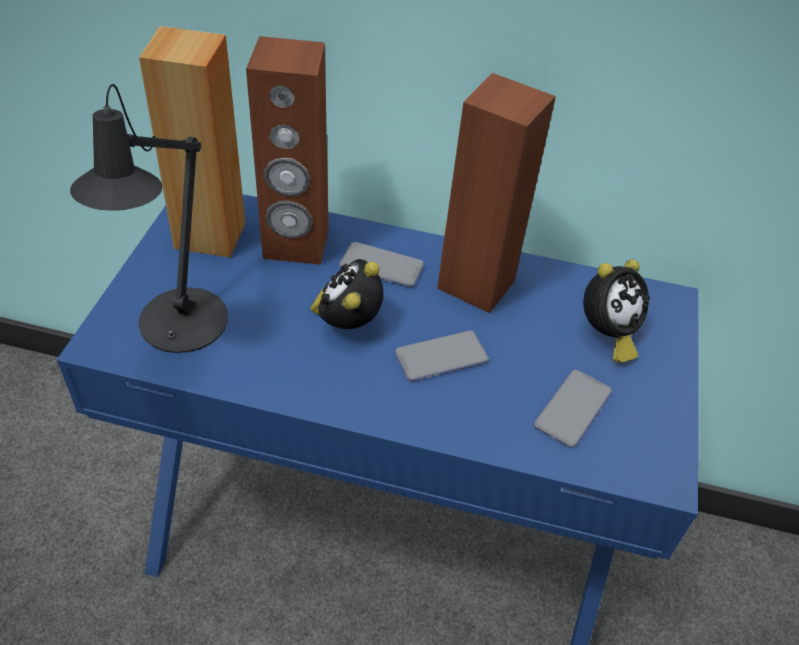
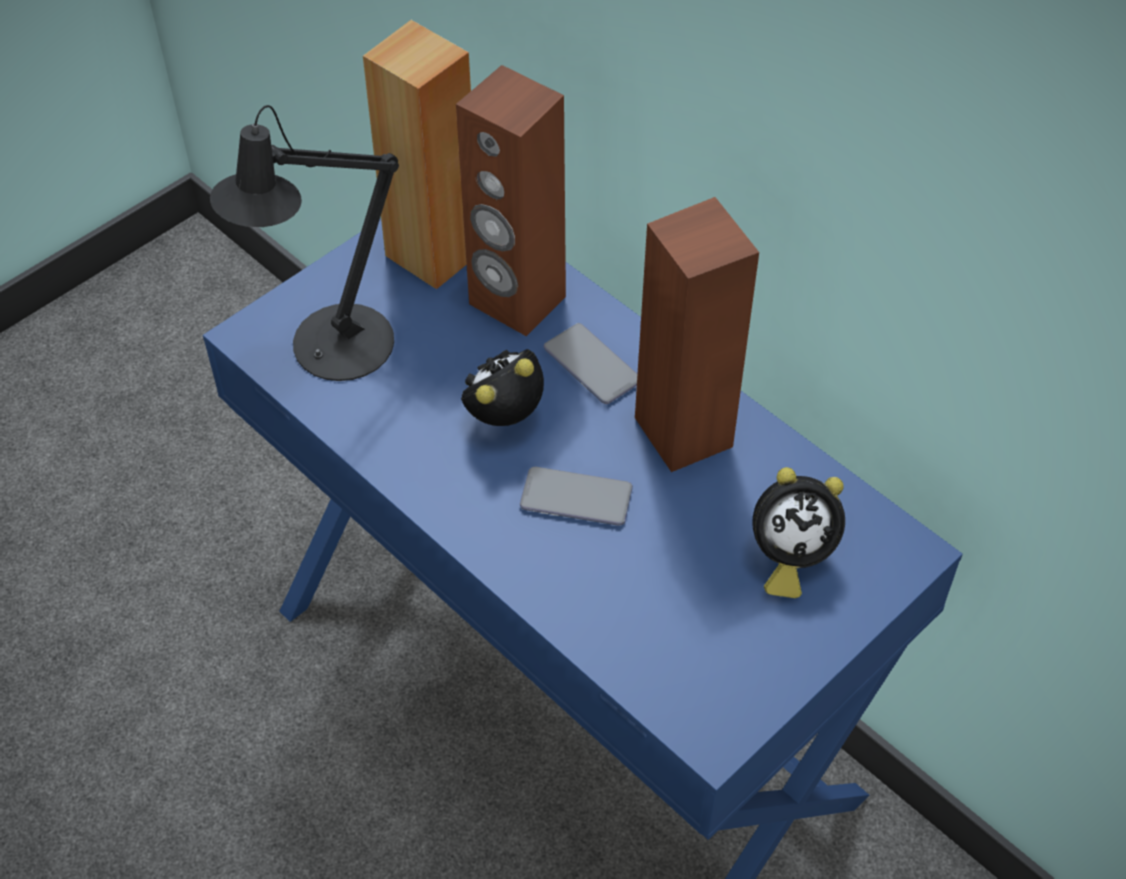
camera: 35 degrees right, 5 degrees up
phone [534,370,612,448] -> none

